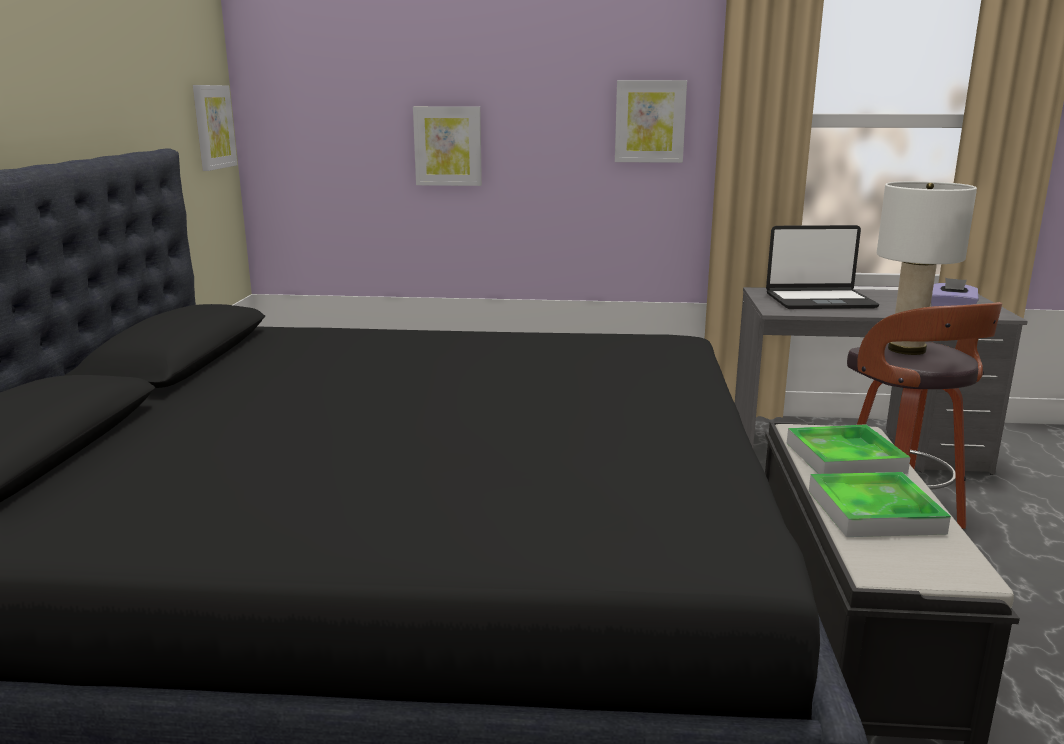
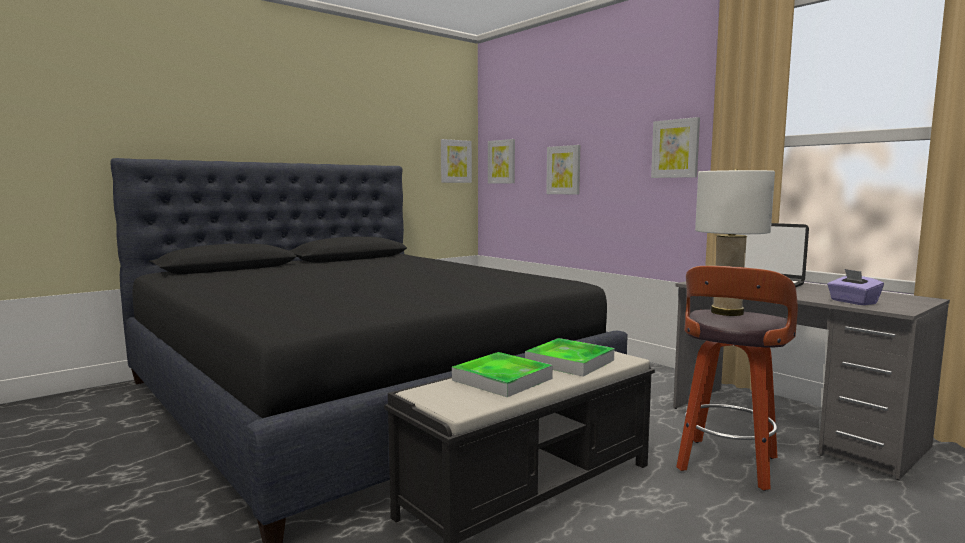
camera: 45 degrees right, 10 degrees down
none -> picture [488,139,515,184]

